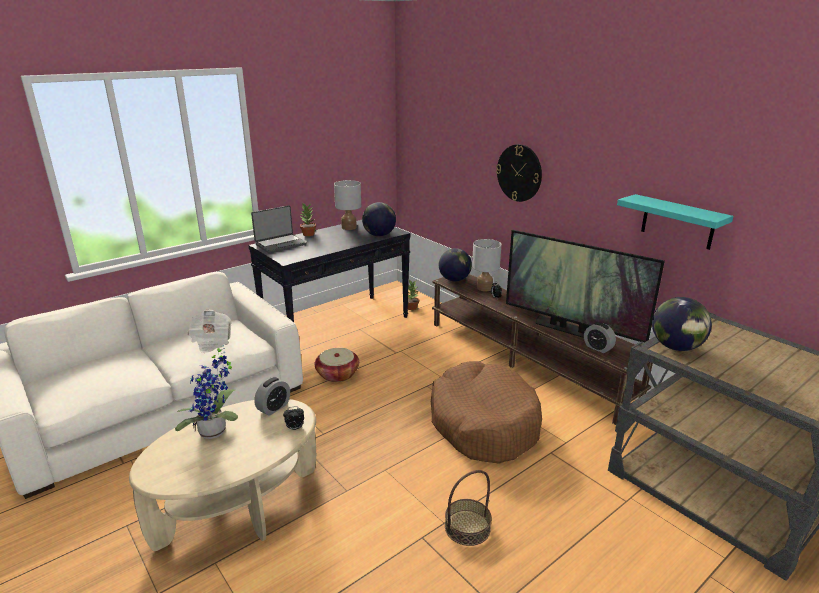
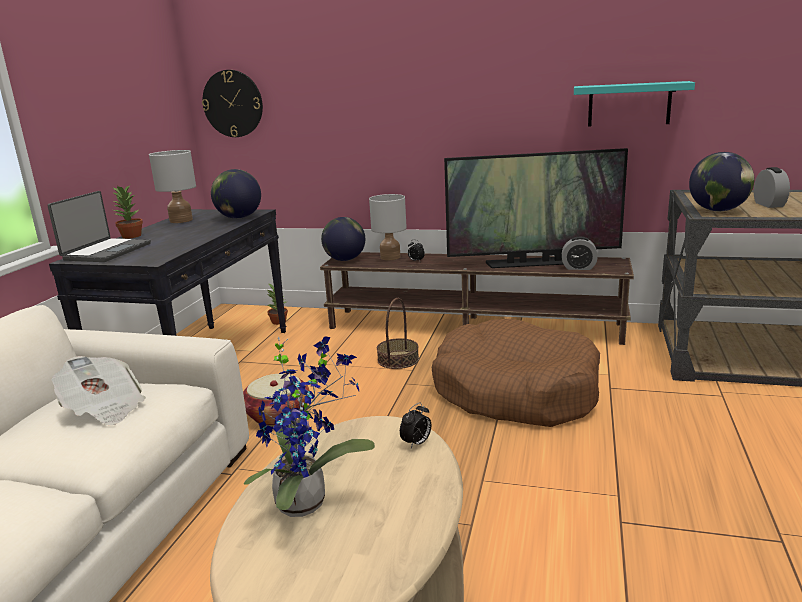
camera: 35 degrees left, 5 degrees down
alarm clock [254,377,290,416] -> alarm clock moved to [754,167,790,208]
basket [445,470,491,546] -> basket moved to [377,298,419,369]
wall clock [496,144,542,202] -> wall clock moved to [202,70,263,137]

